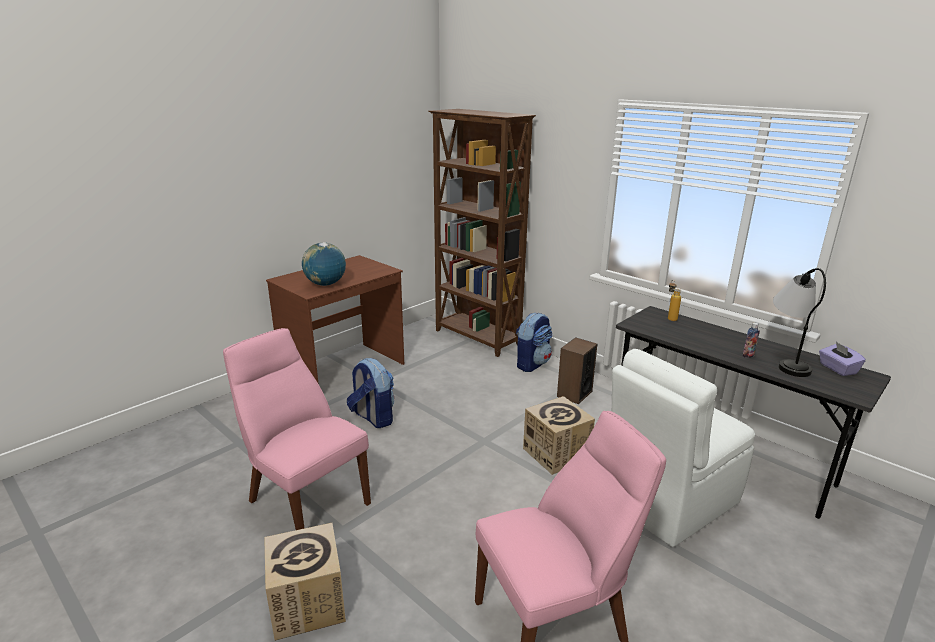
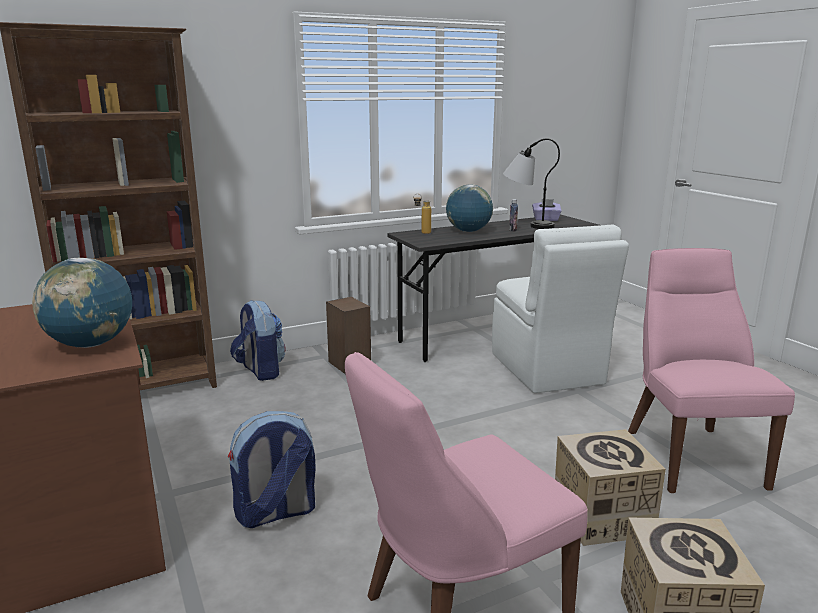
camera: 70 degrees left, 5 degrees down
cardboard box [523,396,595,475] -> cardboard box moved to [555,429,666,546]
none -> globe [446,184,493,232]

